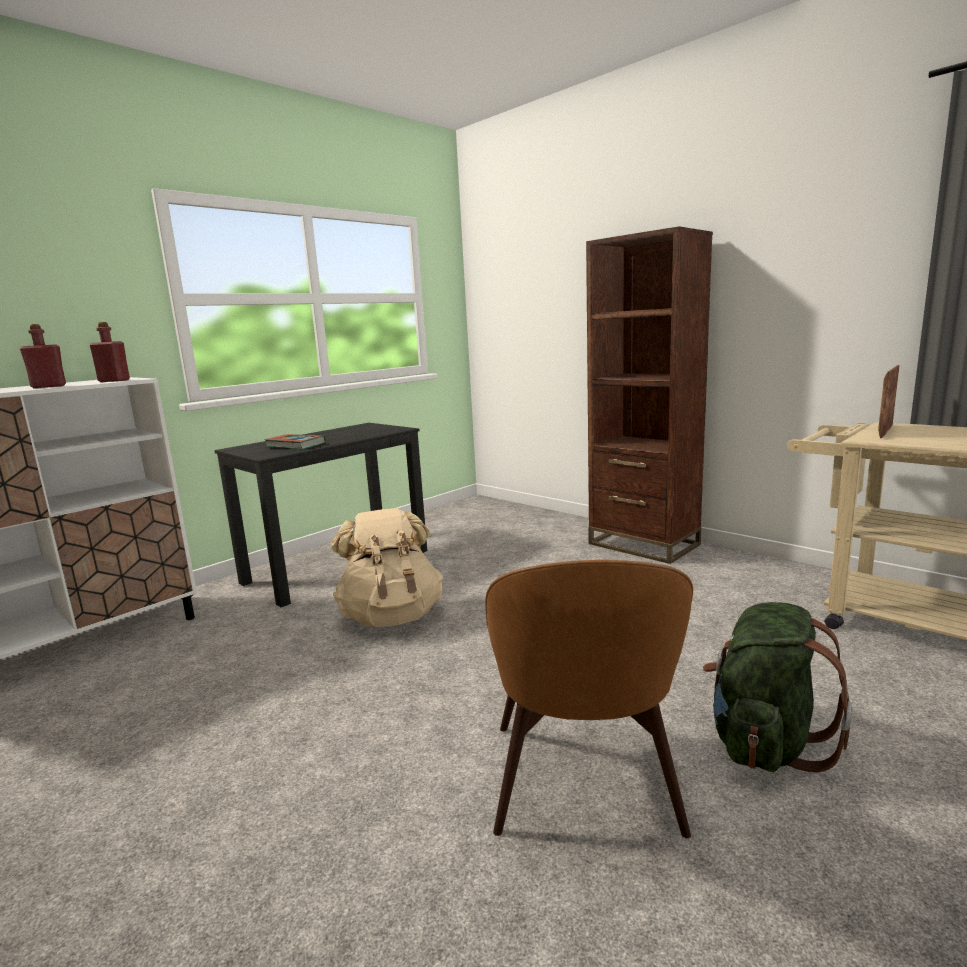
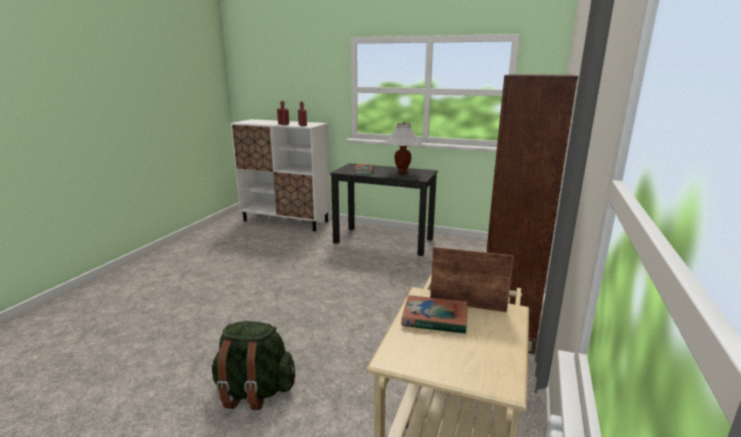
camera: 65 degrees right, 5 degrees up
beige backpack [332,508,443,627] -> none
brown chair [485,560,693,838] -> none
none -> white table lamp [385,122,422,173]
none -> book [401,295,467,334]

